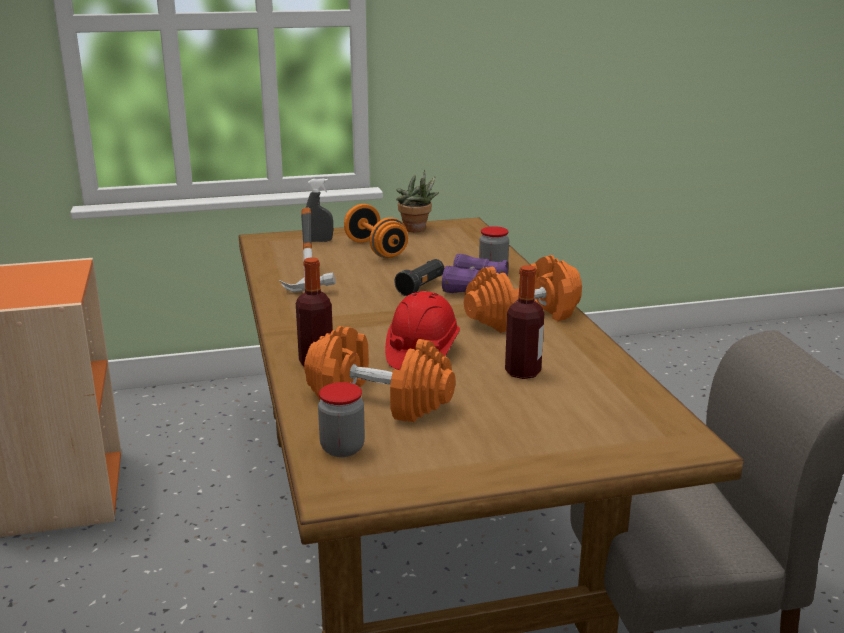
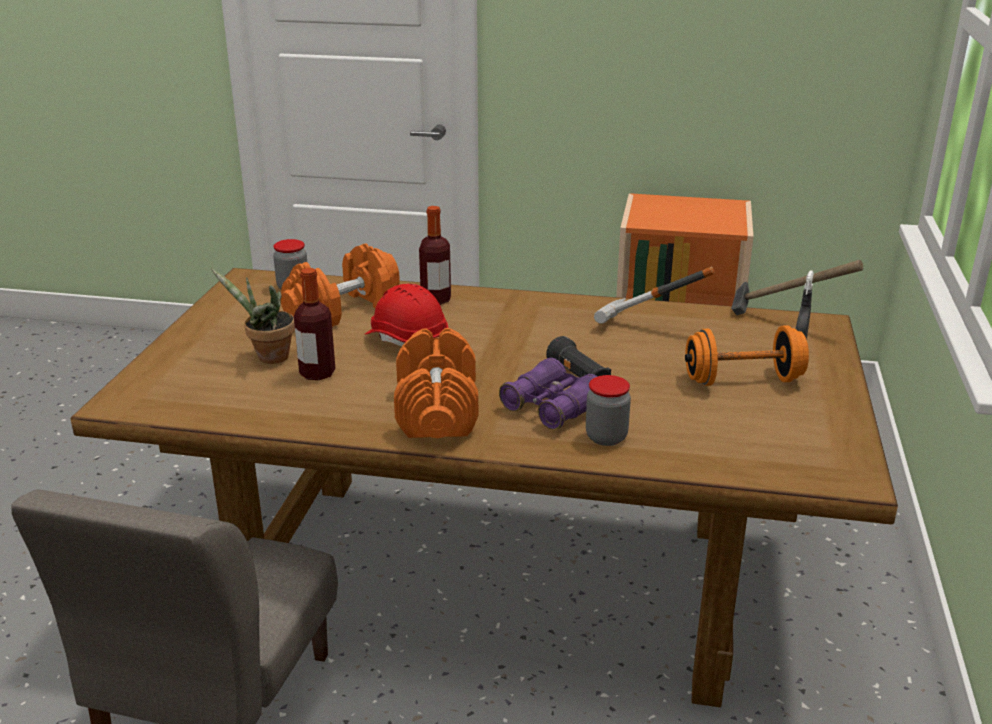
camera: 115 degrees right, 5 degrees up
potted plant [396,170,439,232] -> potted plant moved to [212,269,295,364]
none -> hammer [731,260,863,315]

